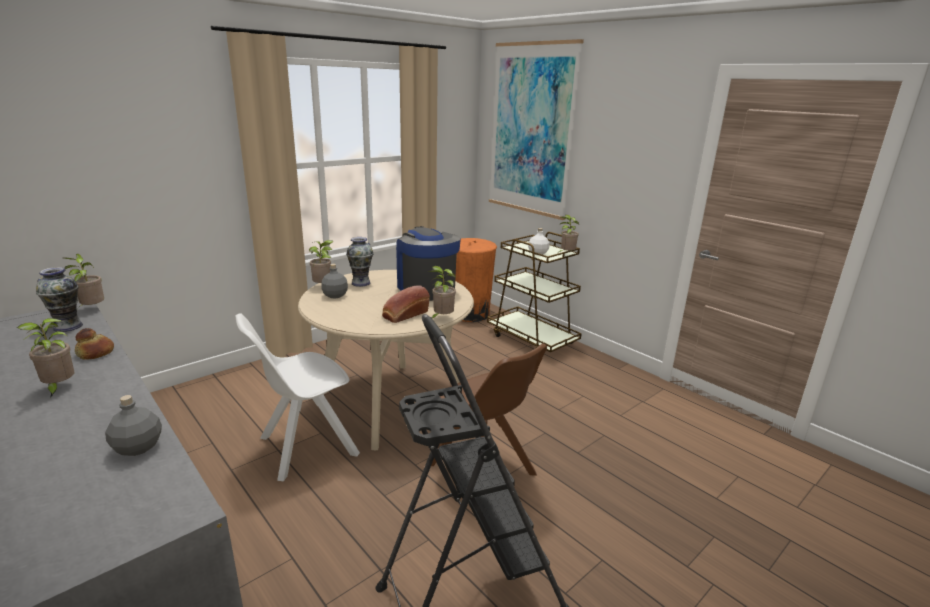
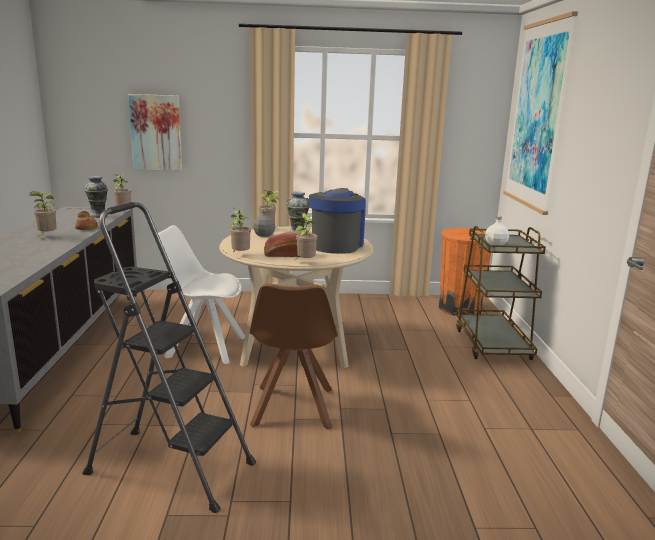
camera: 40 degrees right, 5 degrees down
grey bottle [105,395,162,456] -> none
potted plant [558,215,579,253] -> potted plant moved to [230,208,251,251]
none -> picture [128,94,182,171]

